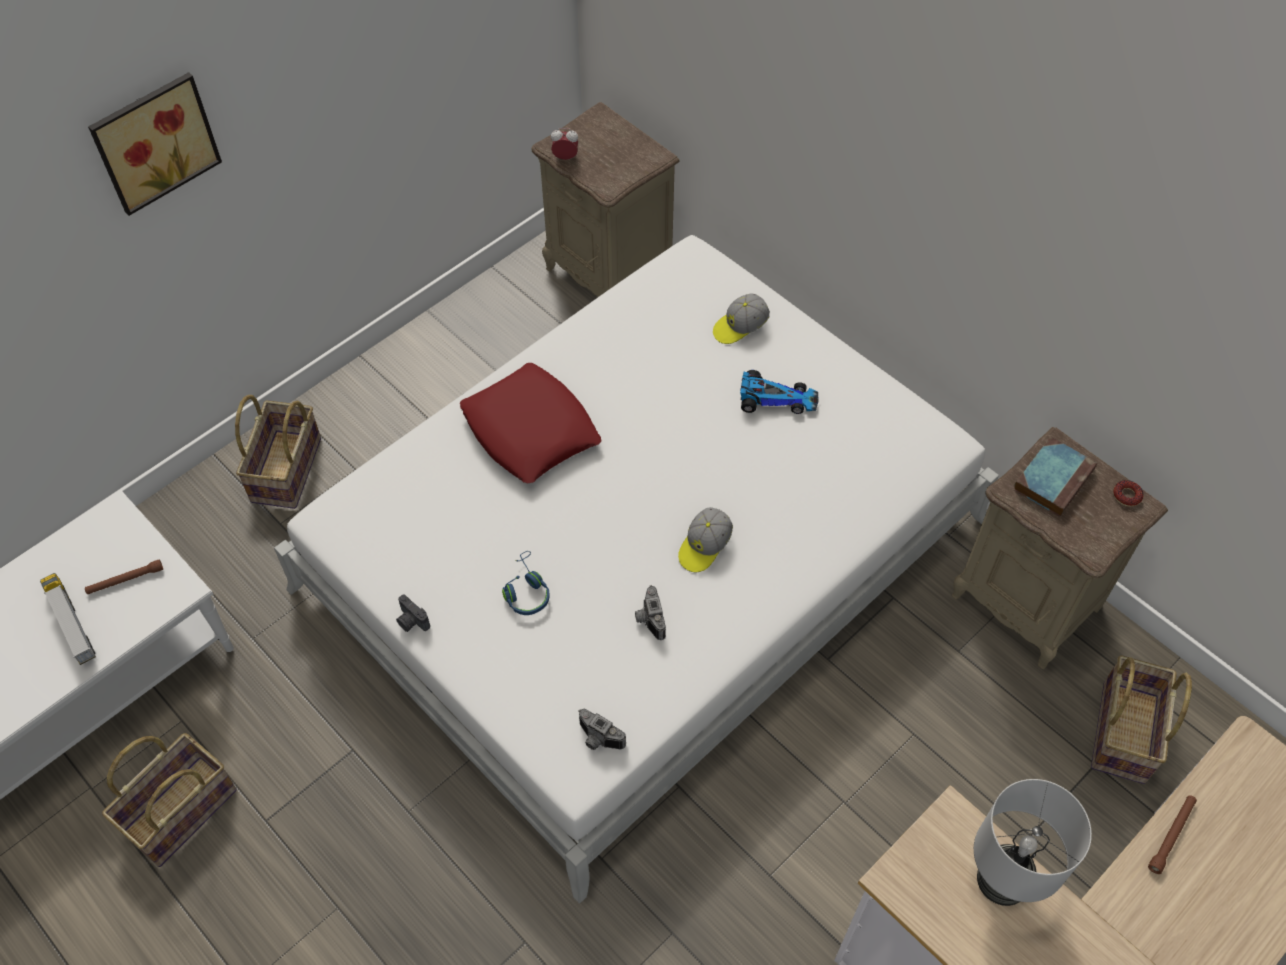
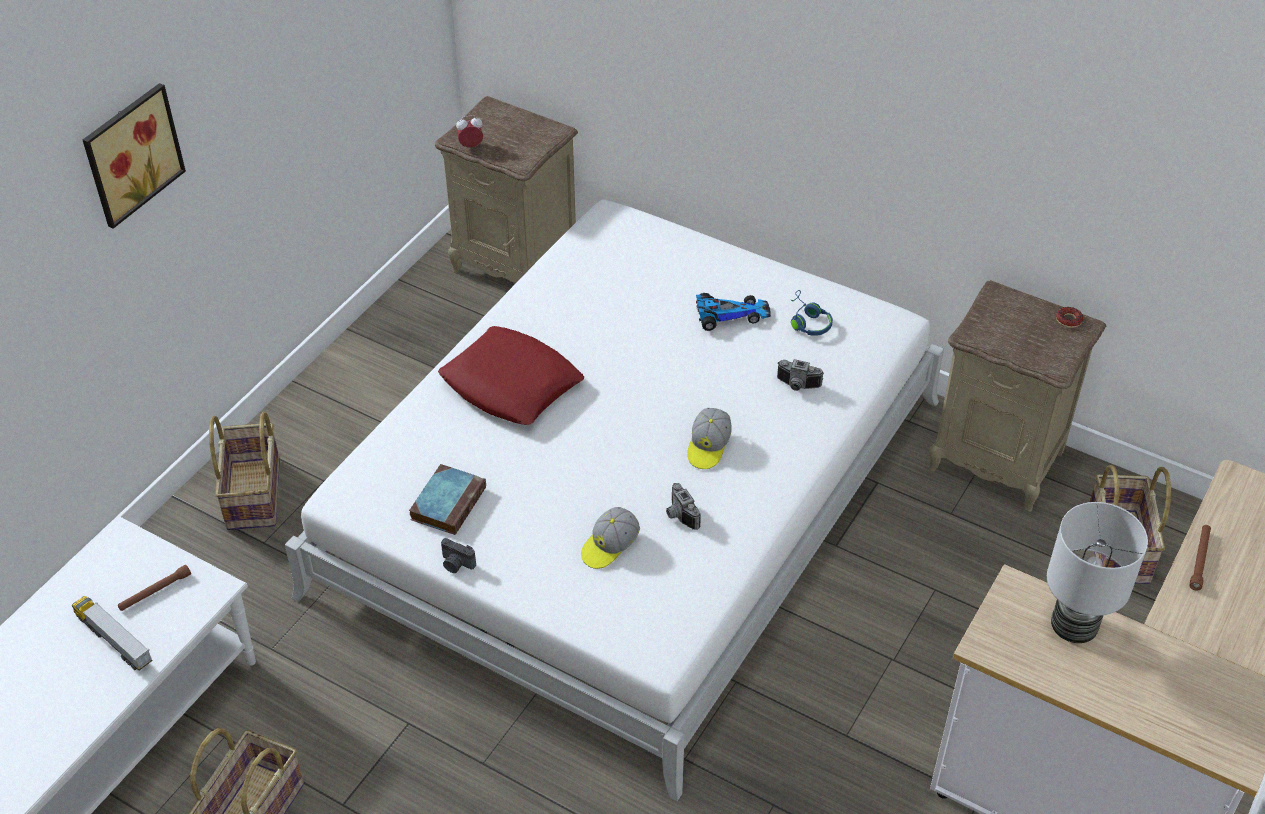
camera: 15 degrees left, 10 degrees down
blue headphones [502,551,550,615] -> blue headphones moved to [791,290,833,336]
camera [578,709,626,750] -> camera moved to [777,359,824,391]
cap [713,293,770,344] -> cap moved to [581,507,640,569]
book [1013,437,1097,517] -> book moved to [409,464,486,535]

